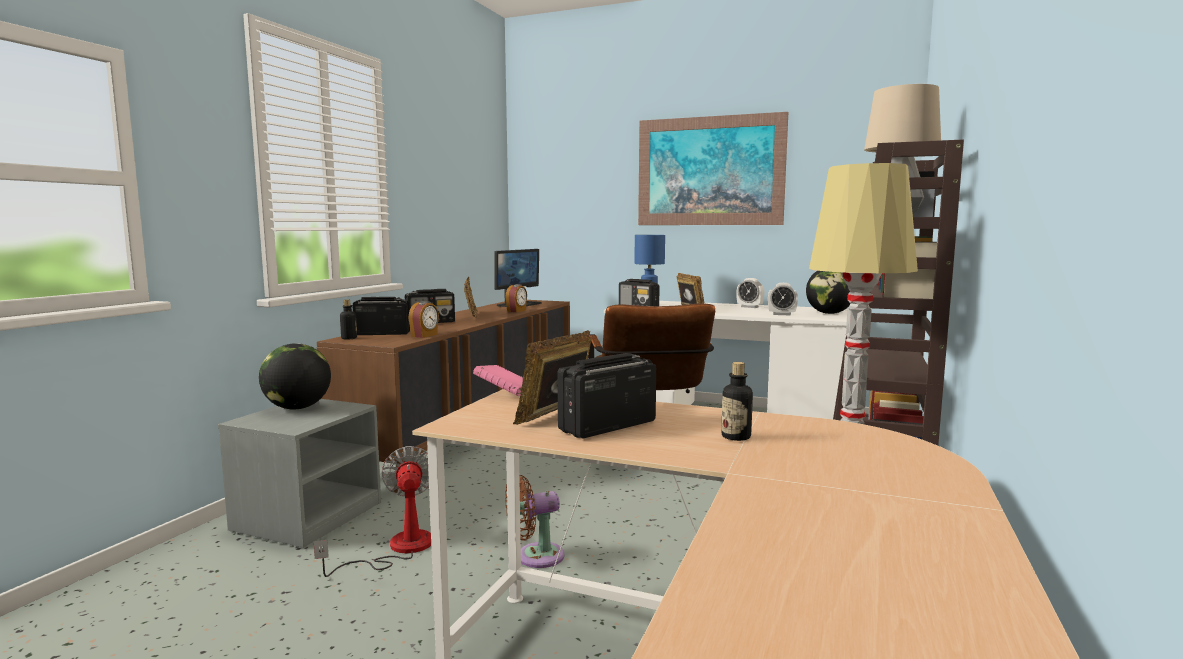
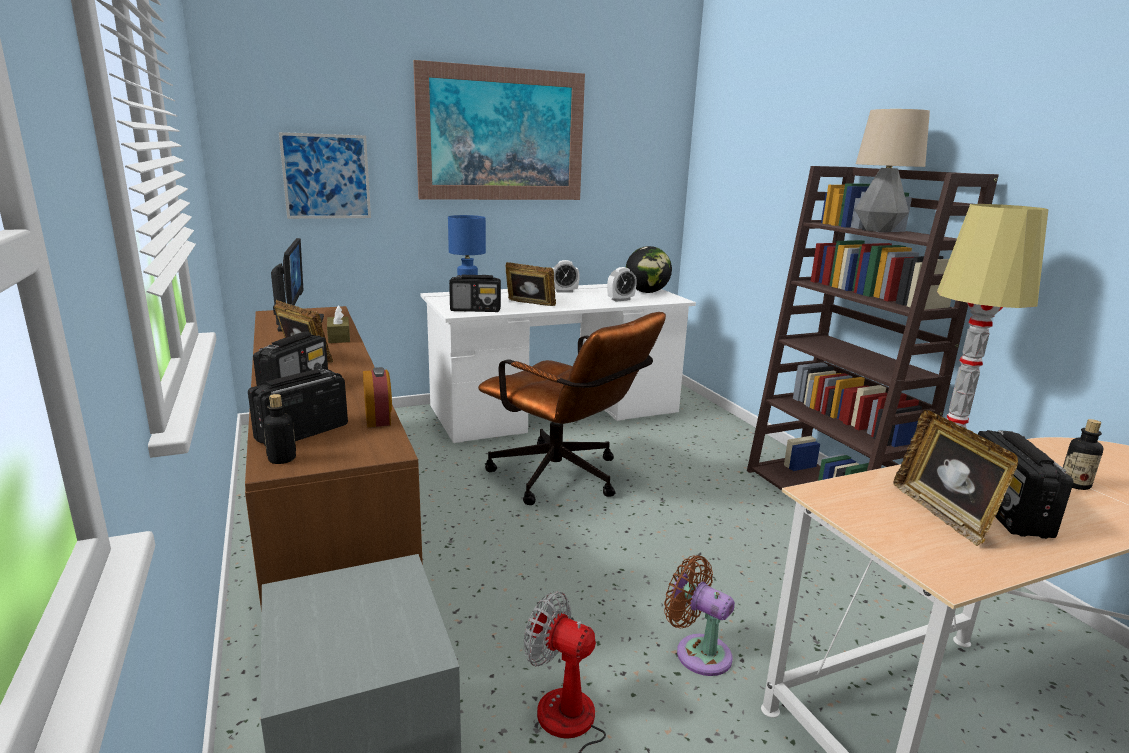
camera: 45 degrees left, 10 degrees up
globe [259,343,331,409] -> none
pink book [473,365,523,396] -> none
brown fan [505,475,565,568] -> brown fan turned 105 degrees clockwise [664,555,735,676]
alarm clock [506,284,527,312] -> brown tissue box [327,305,350,343]
none -> picture [279,132,371,219]

